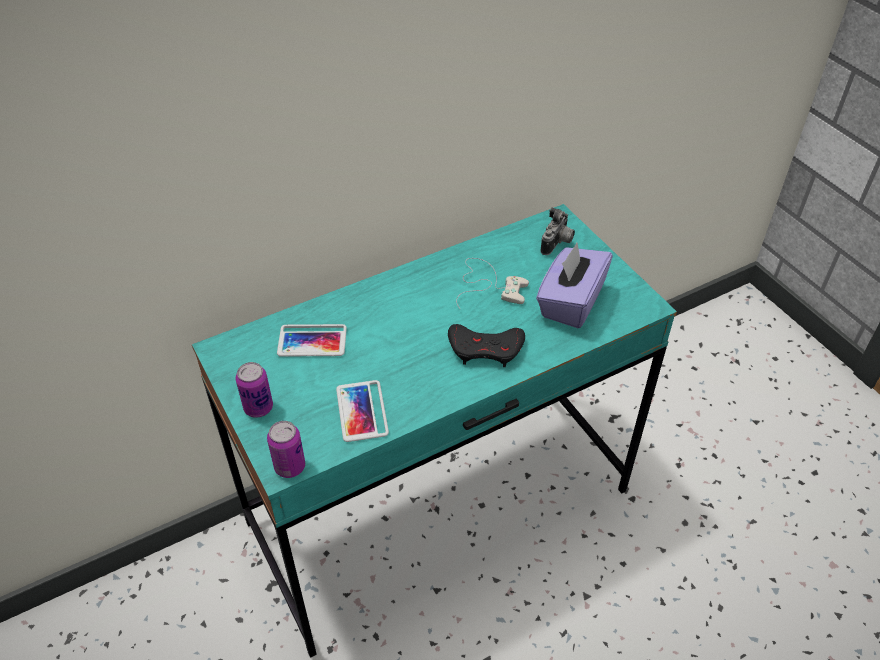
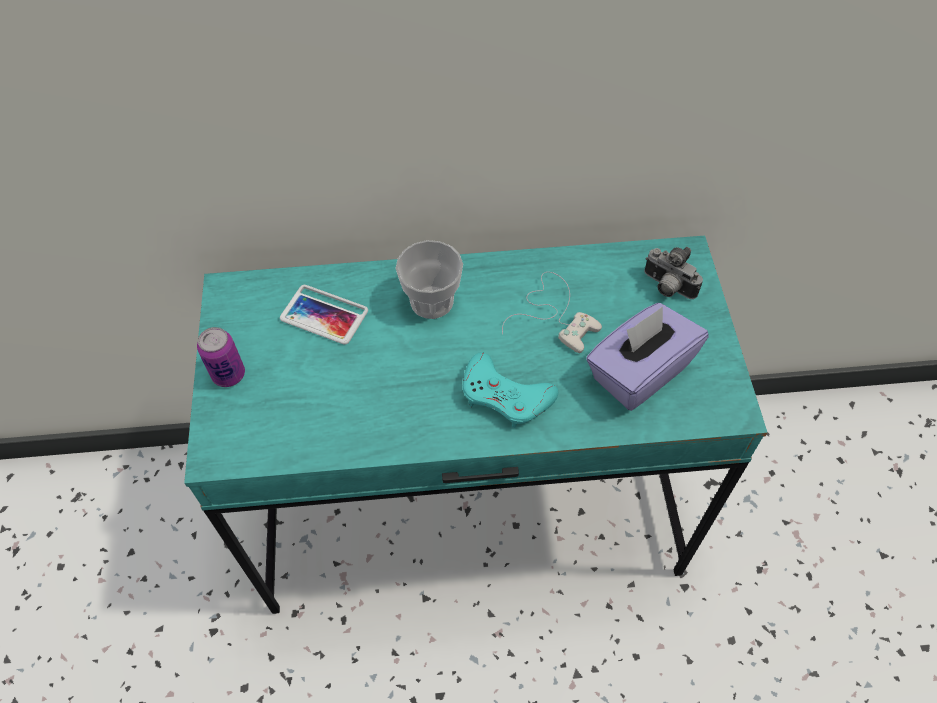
camera: 25 degrees right, 10 degrees up
can [267,421,305,478] -> none
phone [336,380,389,442] -> none
black game controller [448,324,525,367] -> turquoise game controller [463,352,558,428]
camera [541,208,575,255] -> camera turned 75 degrees clockwise [644,247,703,299]
none -> cup [395,240,463,319]

